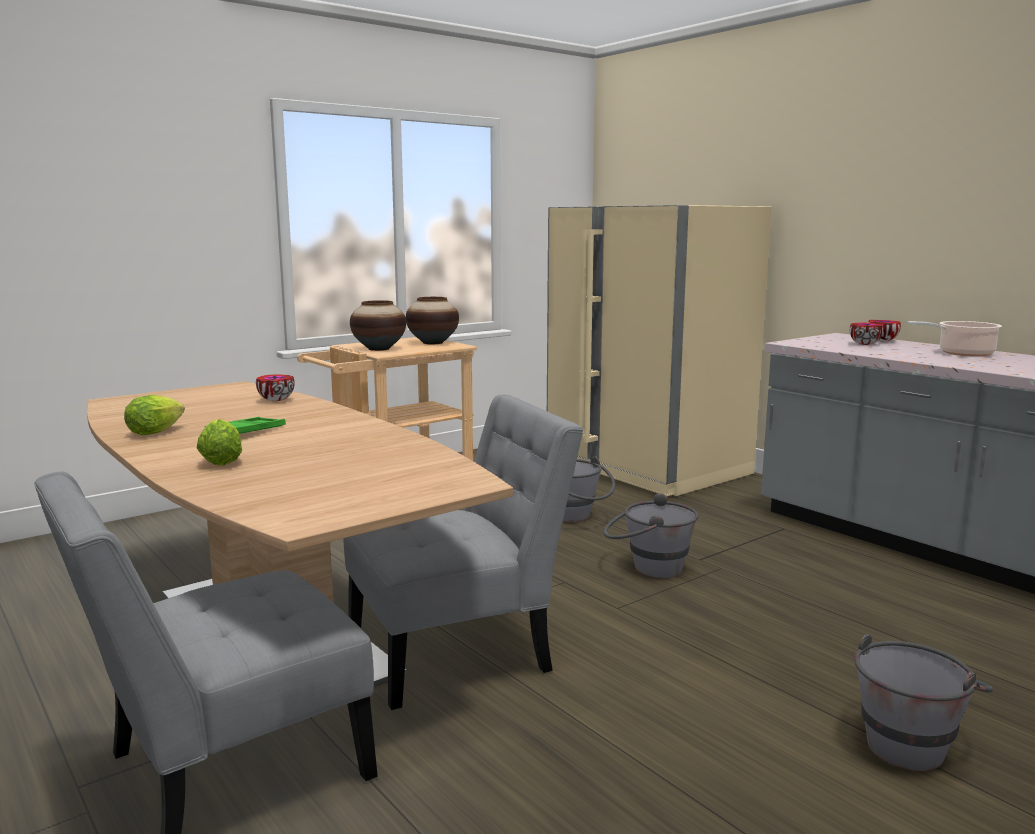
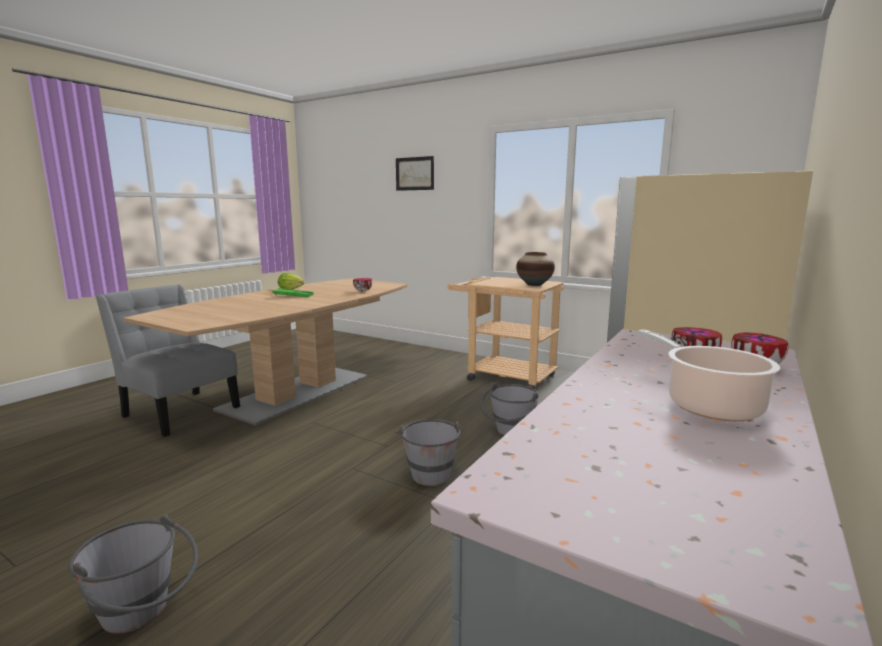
camera: 70 degrees right, 0 degrees up
lettuce [197,419,242,466] -> none
grey chair [344,395,583,710] -> none
vase [350,300,406,351] -> none
none -> picture [396,156,434,191]

